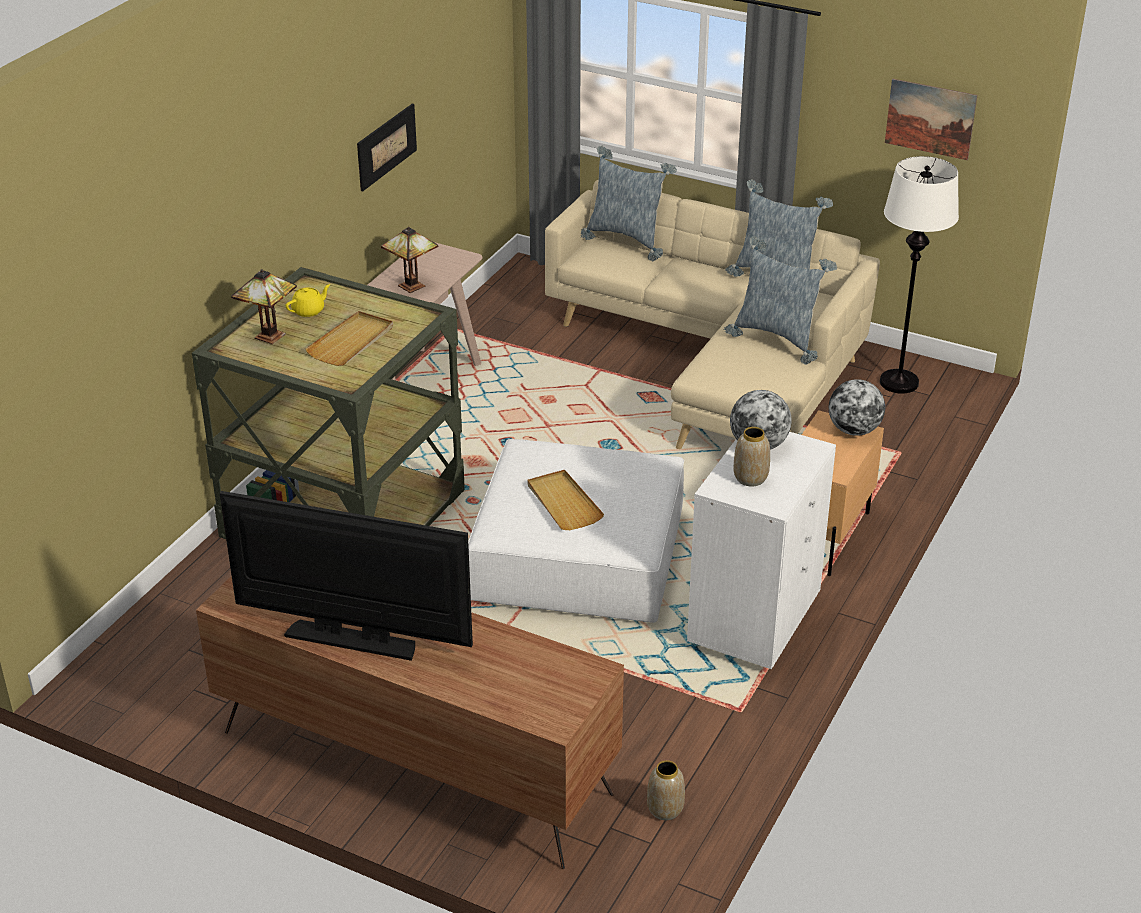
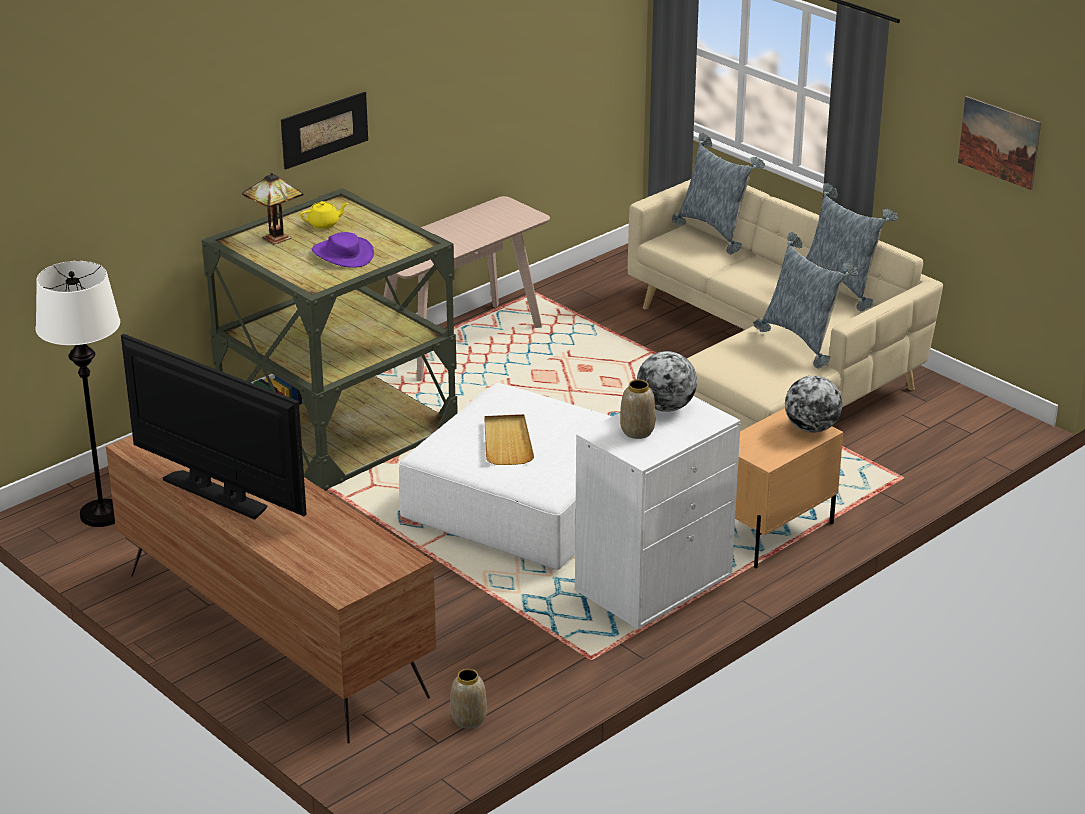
camera: 20 degrees right, 5 degrees down
beige tray [305,311,393,366] -> purple hat [312,232,374,268]
picture [357,104,417,191] -> picture moved to [281,92,368,170]
table lamp [381,227,438,293] -> none
white floor lamp [880,156,959,394] -> white floor lamp moved to [35,261,120,527]

